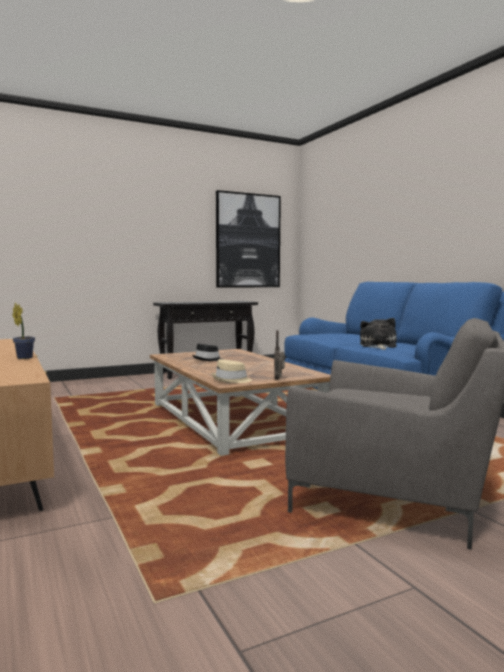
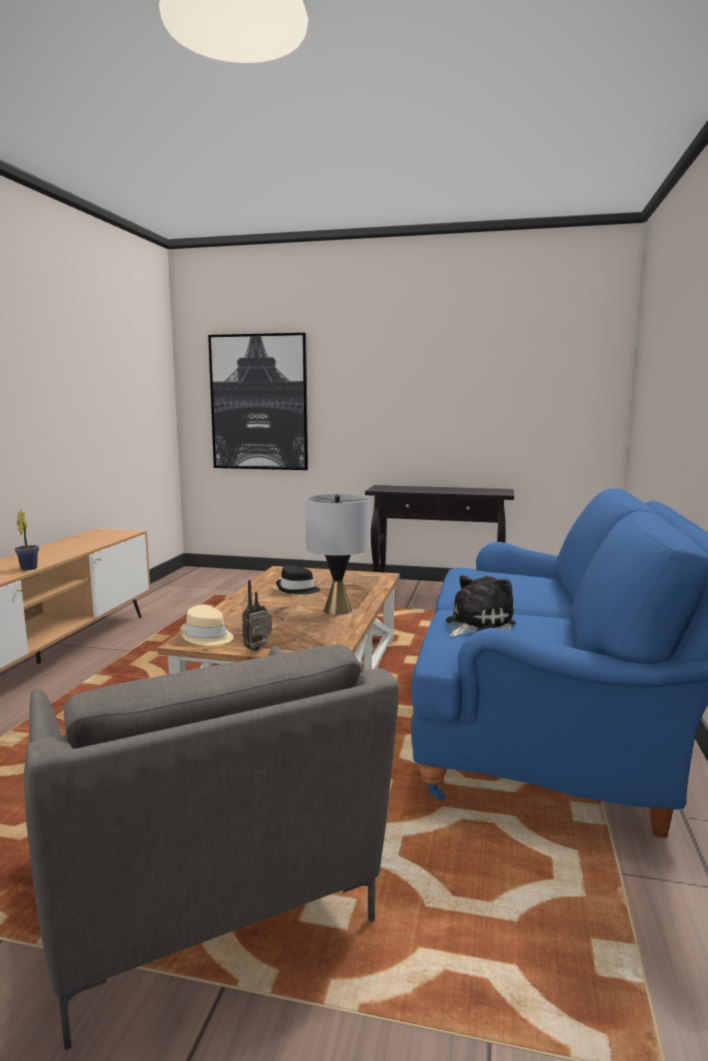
camera: 40 degrees right, 5 degrees up
picture [216,190,281,287] -> picture moved to [208,333,308,470]
none -> grey table lamp [305,494,370,615]

